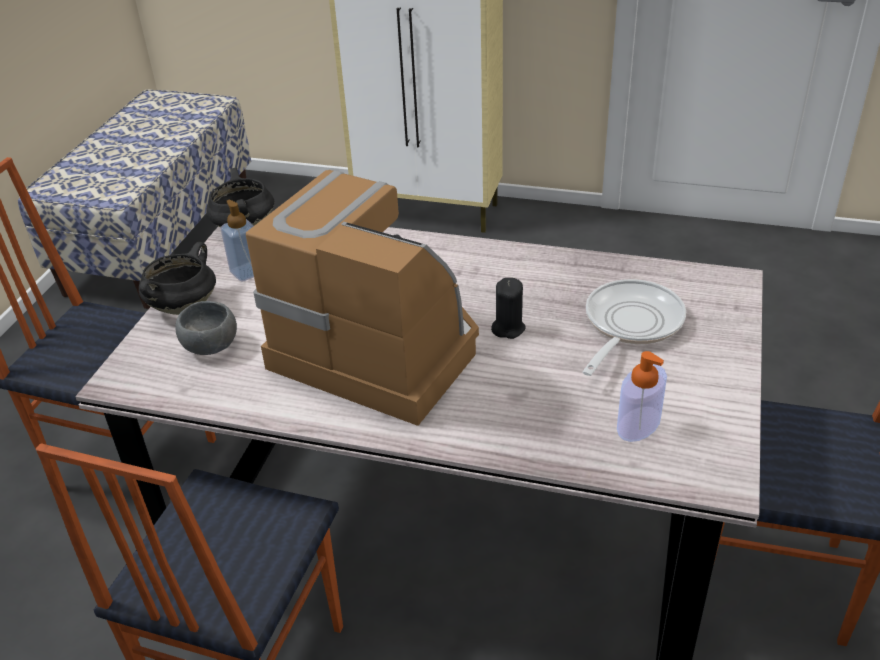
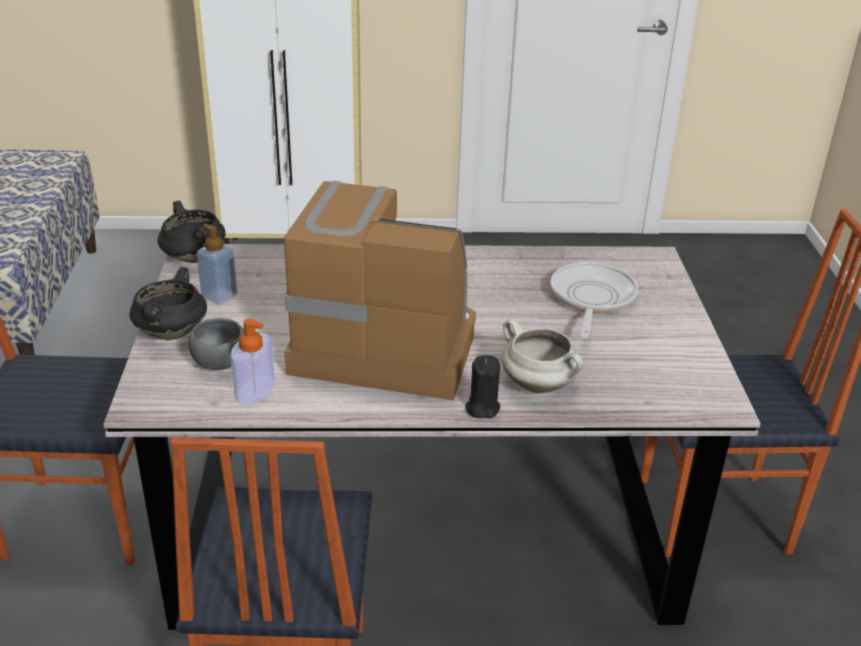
camera: 20 degrees left, 5 degrees down
black candle [491,278,526,339] -> black candle moved to [465,355,500,418]
soap dispenser [617,351,667,442] -> soap dispenser moved to [230,319,275,404]
none -> white cooking pot [501,319,583,393]

